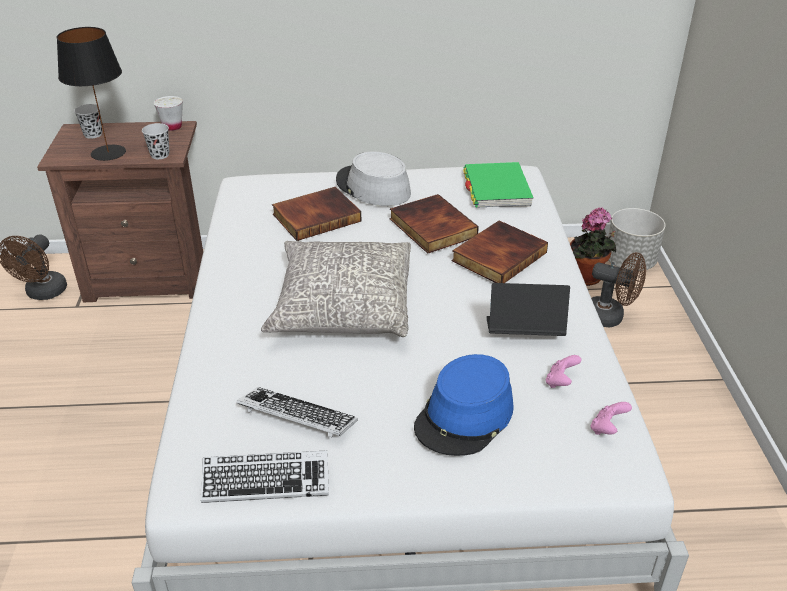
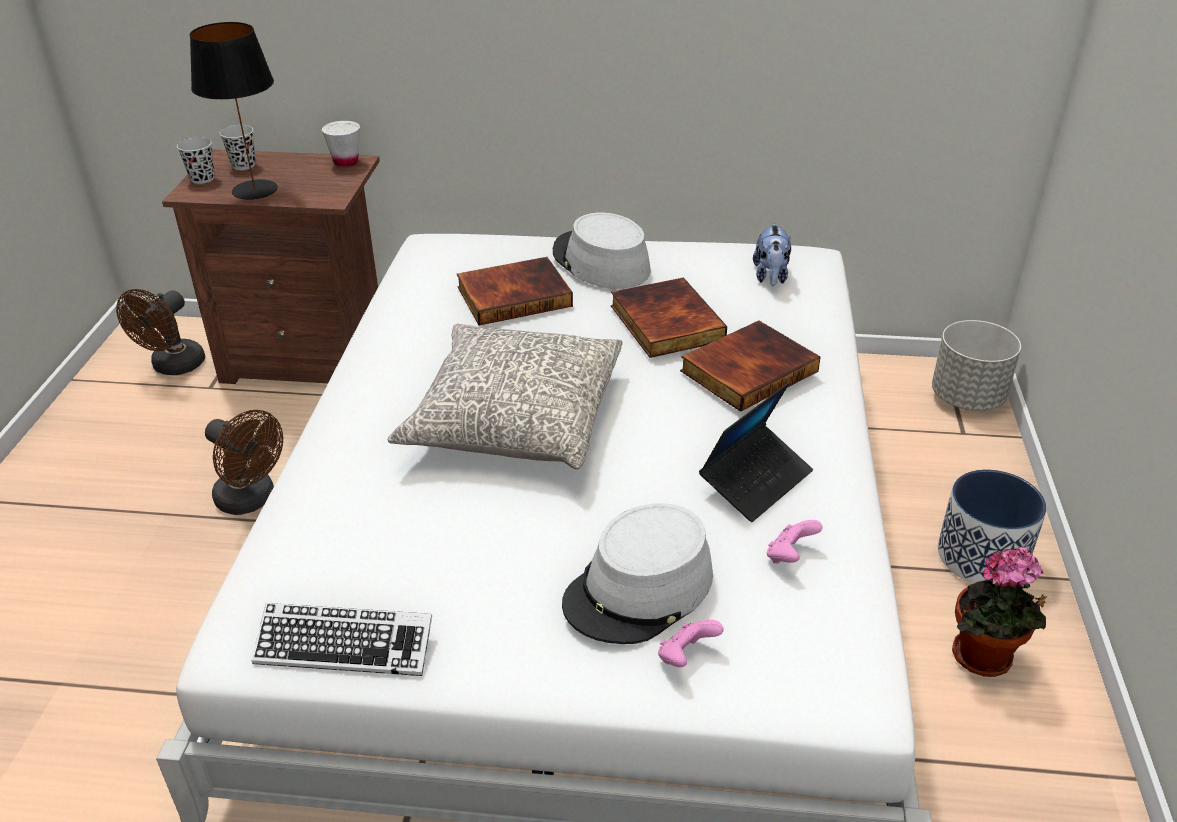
camera: 10 degrees right, 0 degrees up
black cup [142,123,169,159] -> black cup moved to [177,137,215,184]
keyboard [237,387,358,437] -> none
blue hat [414,354,514,456] -> grey hat [562,503,713,644]
green book [463,162,533,208] -> plush toy [753,222,791,286]
laptop [486,283,570,336] -> laptop turned 120 degrees clockwise [699,383,813,522]
potted plant [570,207,616,286] -> potted plant moved to [952,547,1048,677]
brown fan [591,252,646,327] -> brown fan moved to [205,410,283,515]
pink game controller [591,402,632,435] -> pink game controller moved to [658,620,724,667]
none -> planter [938,470,1047,583]

